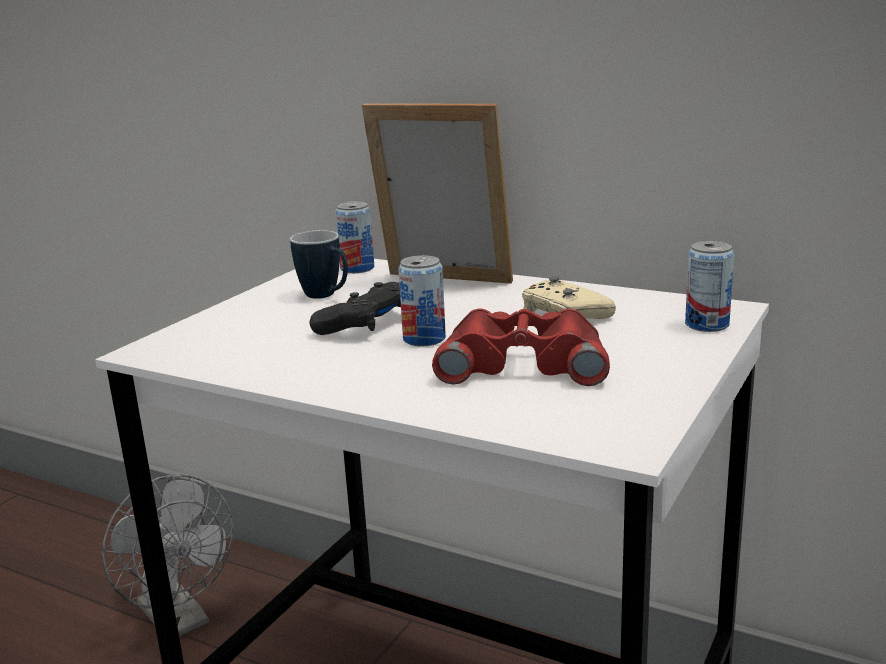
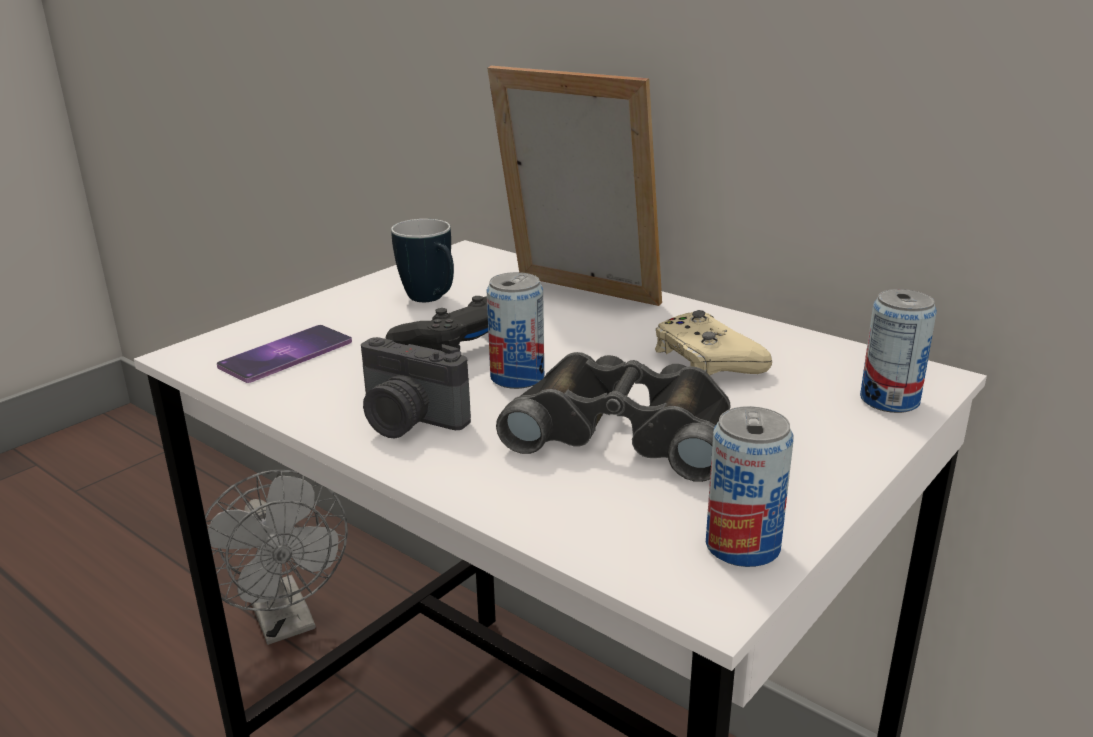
camera: 10 degrees right, 5 degrees up
can [335,201,374,273] -> can moved to [706,406,794,567]
red binoculars [432,309,610,386] -> black binoculars [496,352,731,482]
none -> phone [217,325,352,383]
none -> camera [361,337,471,439]

